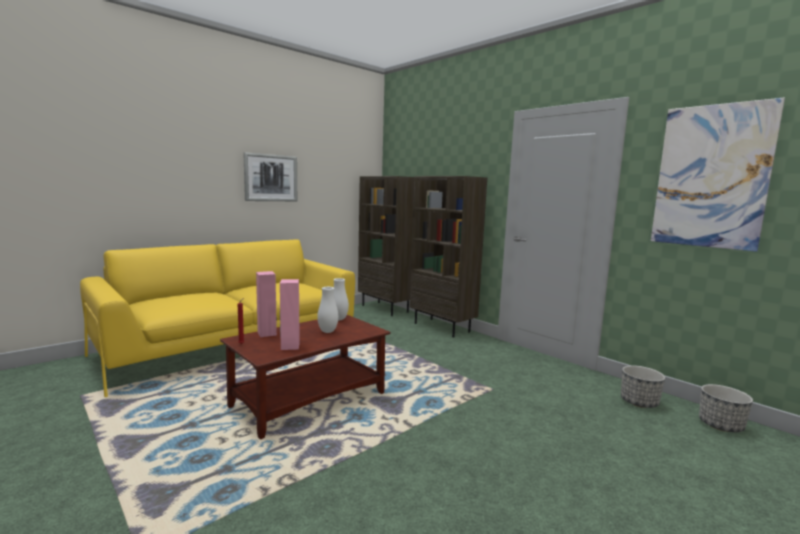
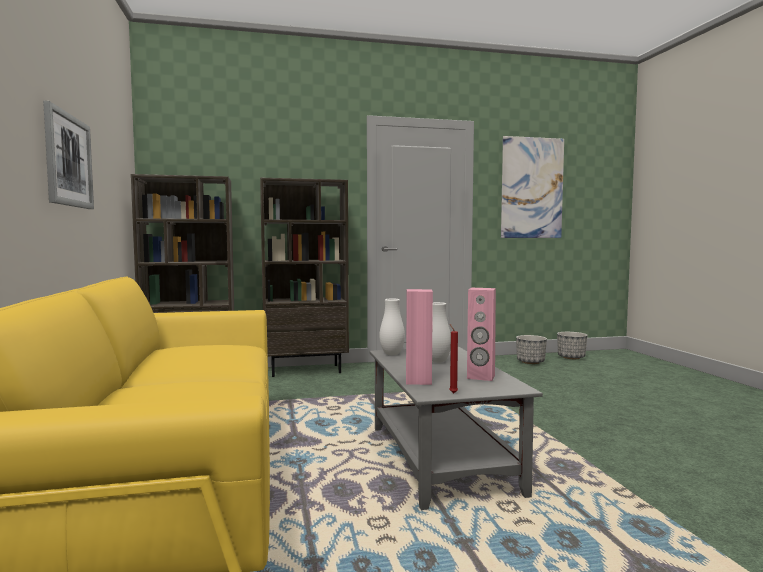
camera: 60 degrees left, 5 degrees down
brown coffee table [220,315,391,440] -> grey coffee table [369,347,543,510]

